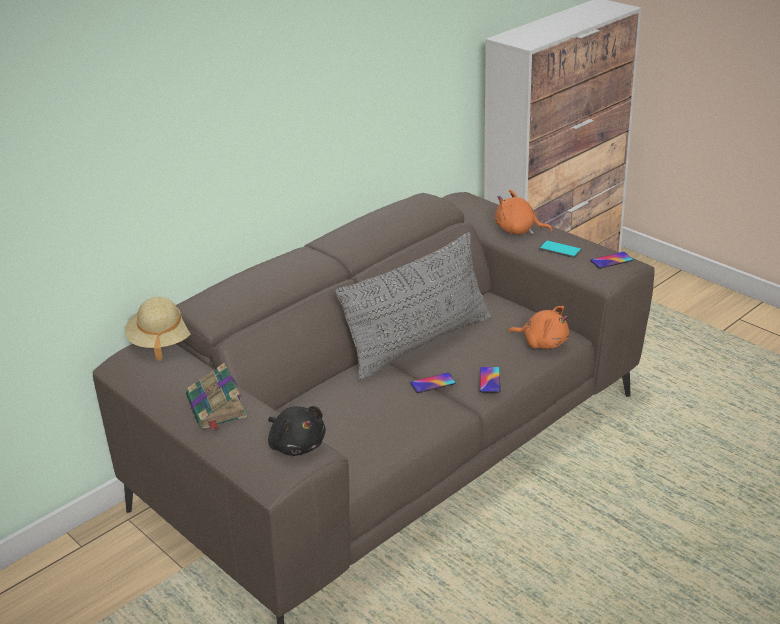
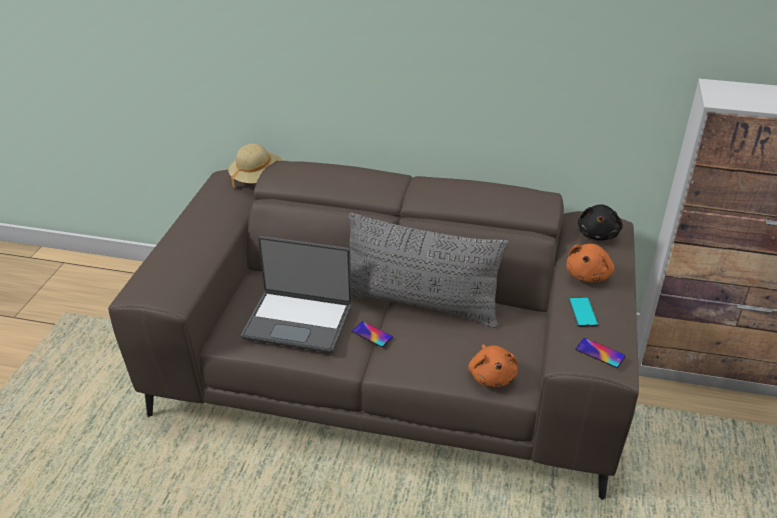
camera: 55 degrees right, 5 degrees up
book [186,363,247,431] -> none
black plush toy [268,406,326,456] -> black plush toy moved to [578,204,623,240]
phone [480,367,500,393] -> none
orange plush toy [495,190,553,235] -> orange plush toy turned 135 degrees counterclockwise [566,244,614,282]
none -> laptop [241,236,352,353]

